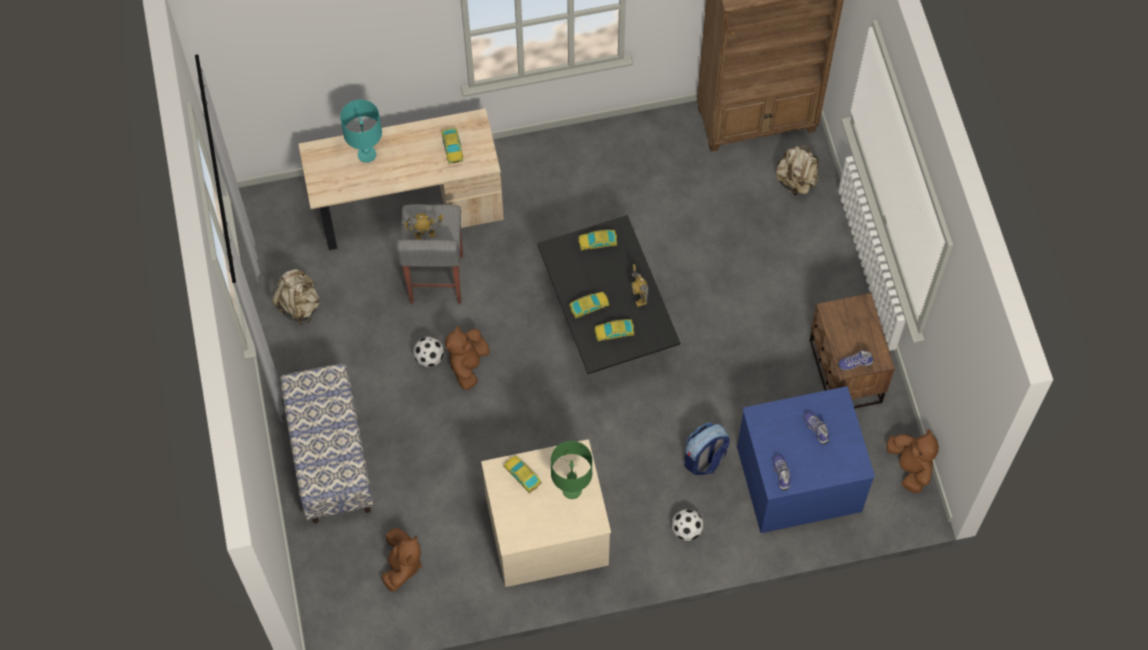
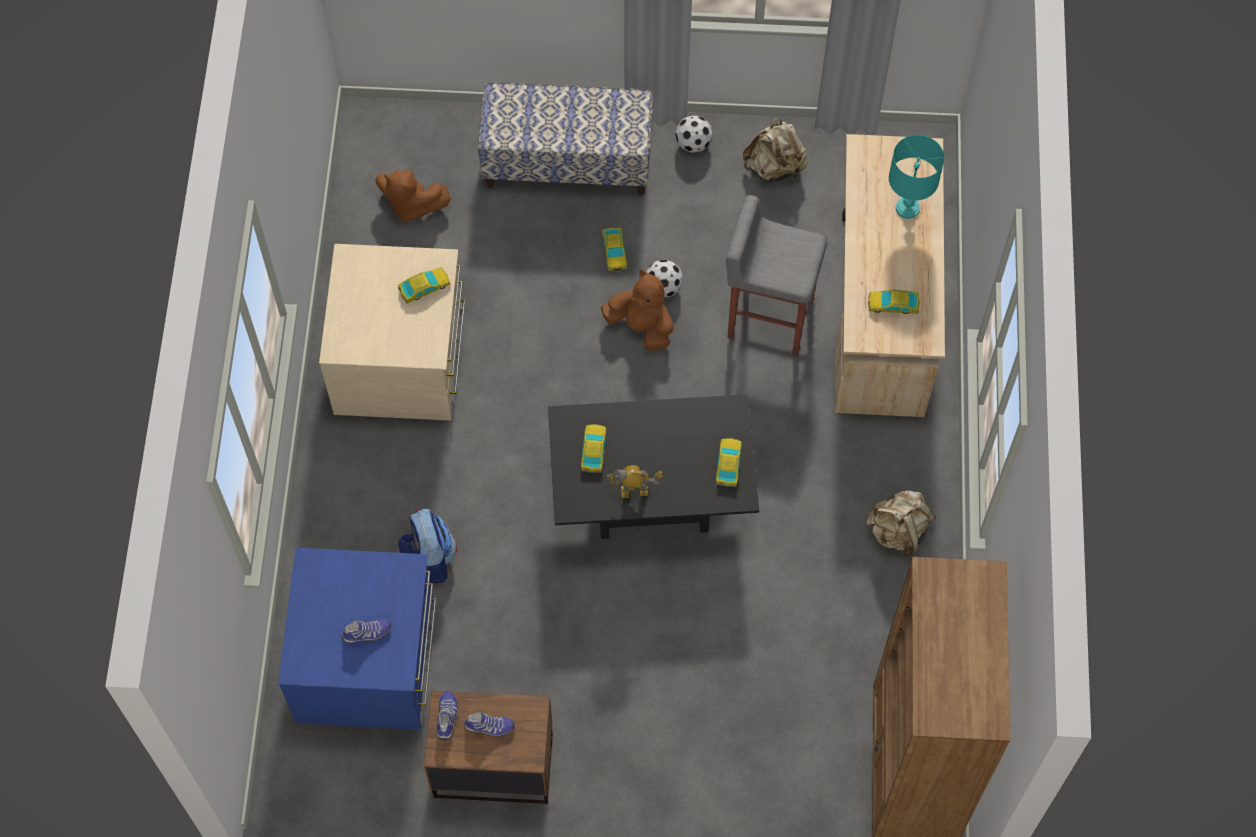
camera: 105 degrees right, 0 degrees up
toy robot [402,213,444,240] -> none
green table lamp [551,441,592,499] -> none
toy car [569,292,609,319] -> toy car moved to [602,227,627,271]
football [672,509,703,541] -> football moved to [676,115,713,153]
shoe [773,455,791,491] -> shoe moved to [464,712,515,737]
beige backpack [776,146,819,196] -> beige backpack moved to [866,490,936,556]
brown plush toy [887,429,939,493] -> none

